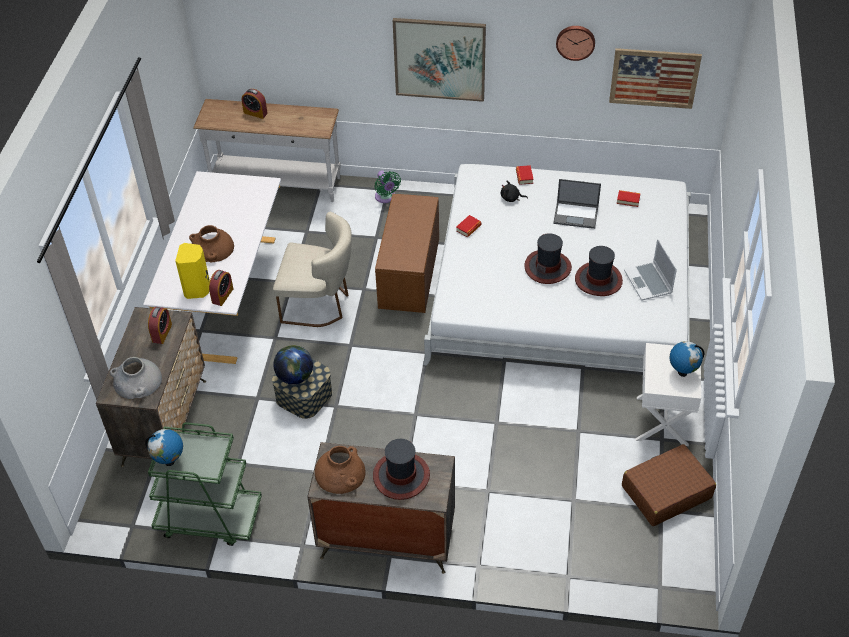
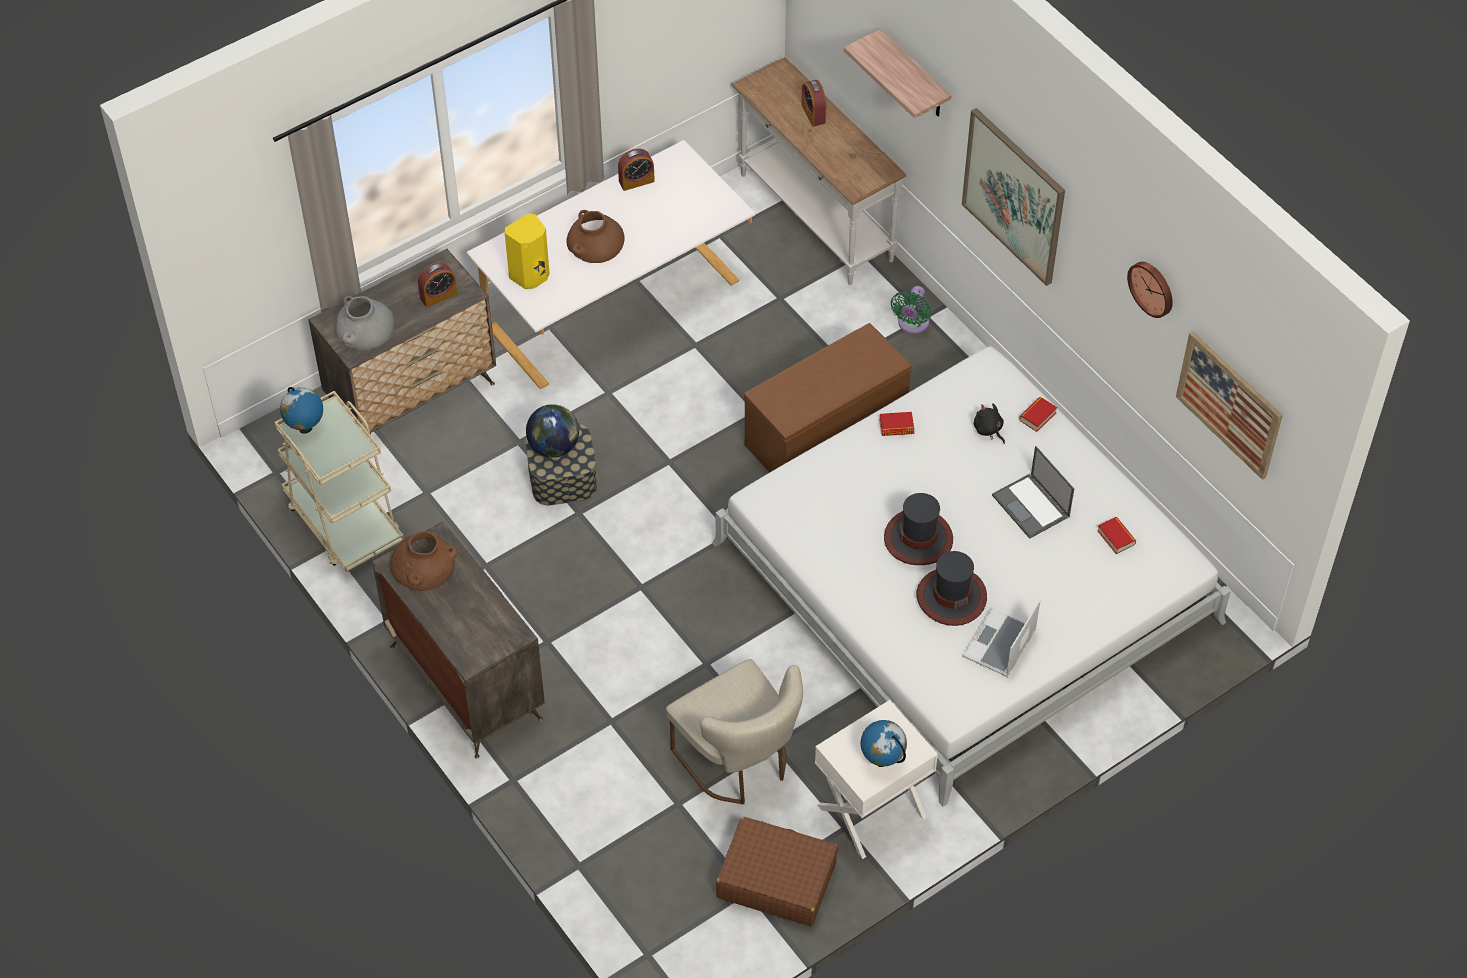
camera: 45 degrees right, 5 degrees up
green cart [148,422,262,546] -> beige cart [274,391,404,572]
alarm clock [209,270,233,306] -> alarm clock moved to [618,149,655,191]
beige chair [273,212,352,327] -> beige chair moved to [666,659,803,804]
hat [373,439,430,500] -> none
none -> shelf [844,29,952,119]

